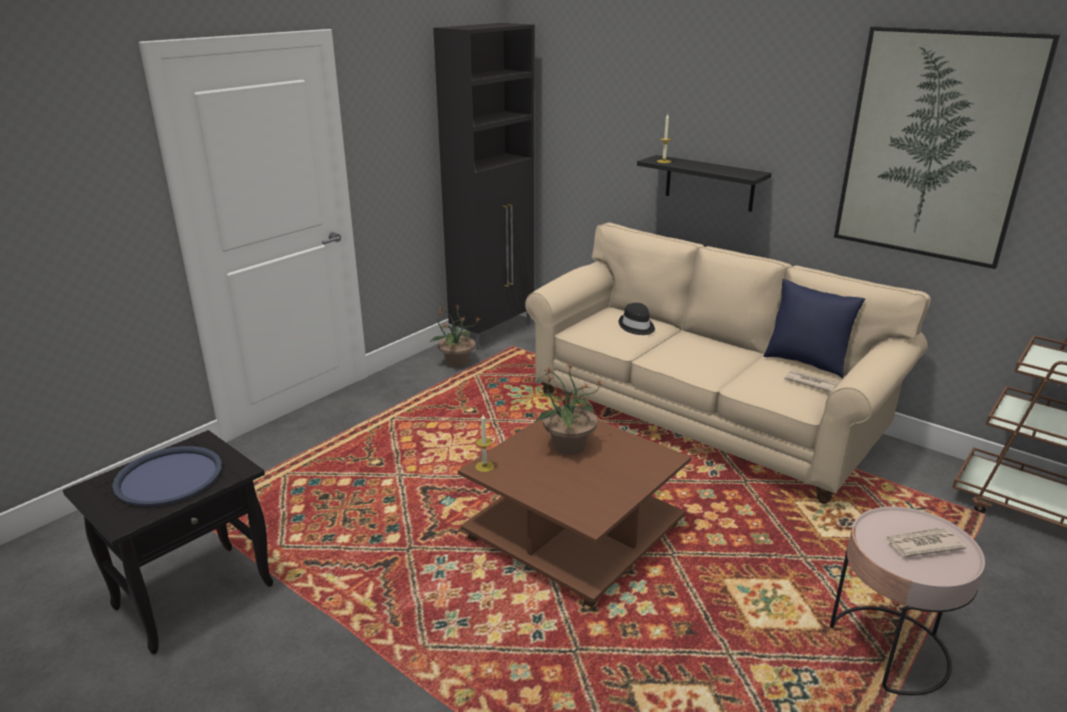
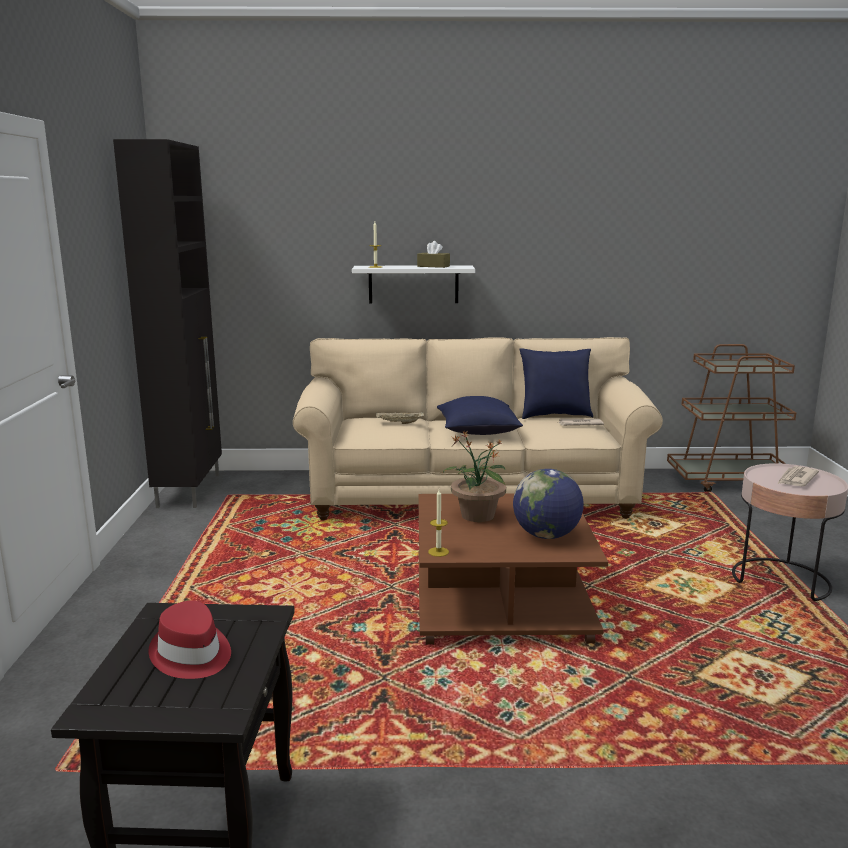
camera: 40 degrees left, 10 degrees down
blue tray [112,446,222,507] -> red hat [148,601,231,679]
potted plant [430,304,480,368] -> none
black hat [619,303,655,335] -> beige tray [376,412,424,424]
black shelf [637,155,772,212] -> white shelf [352,266,475,303]
picture [834,26,1061,269] -> none
none -> brown tissue box [417,241,450,268]
none -> blue pillow [437,396,523,435]
none -> globe [513,469,584,539]

